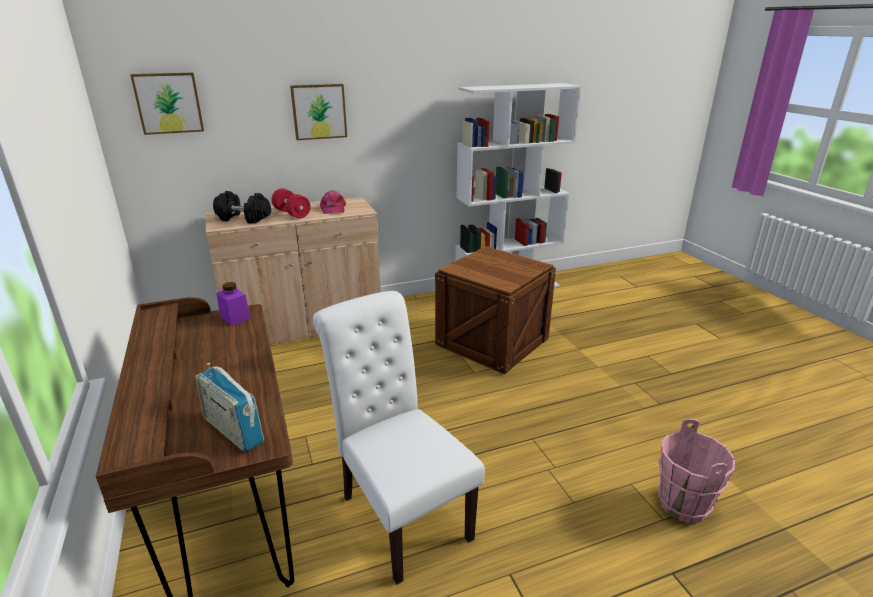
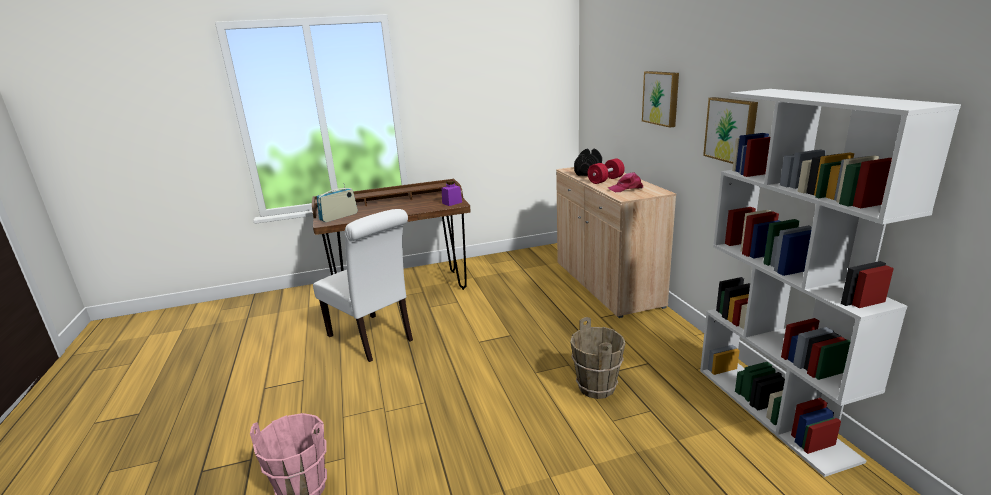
camera: 95 degrees right, 5 degrees down
picture [130,73,204,135] -> picture moved to [703,97,758,164]
white chair [313,291,485,584] -> white chair turned 75 degrees clockwise [313,209,413,362]
crate [435,246,556,374] -> brown bucket [570,317,626,399]

